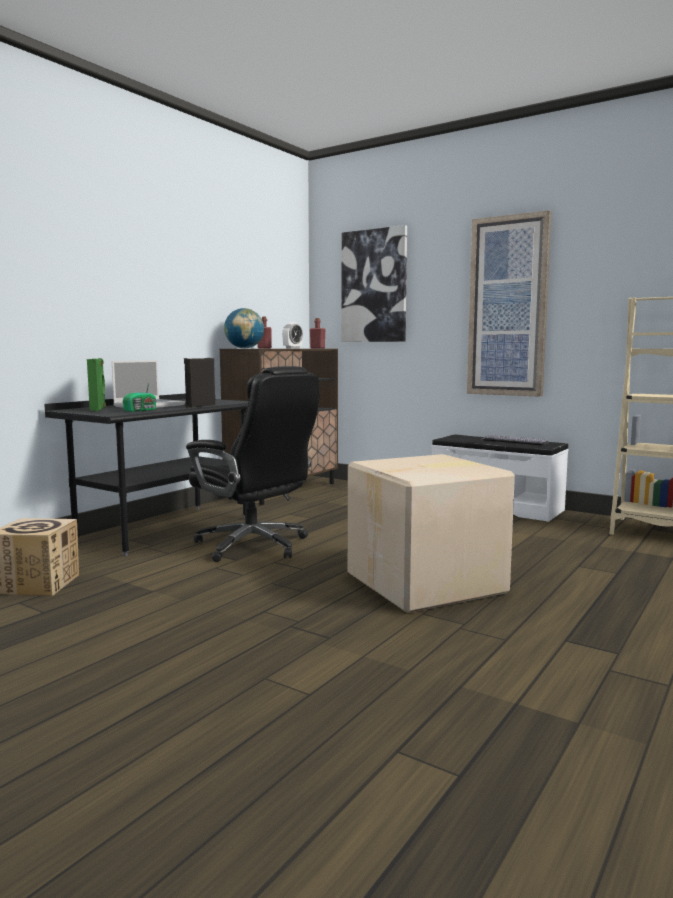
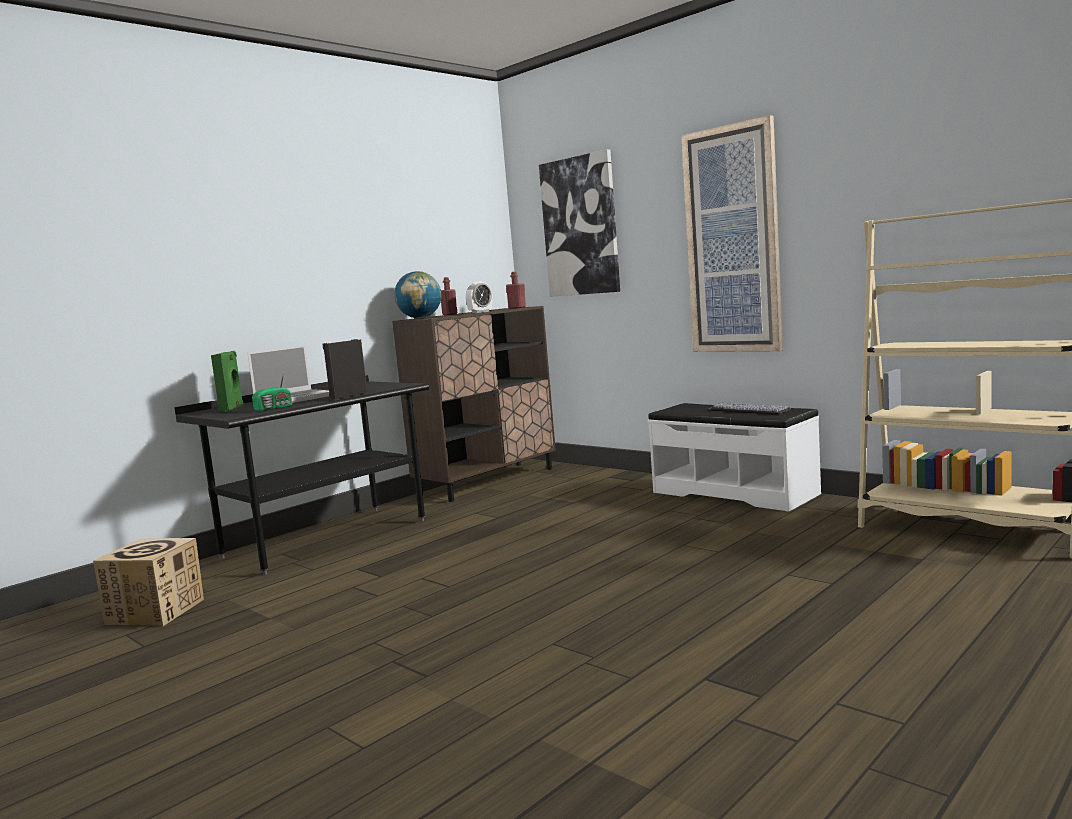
camera: 10 degrees right, 0 degrees up
black office chair [186,366,320,562] -> none
cardboard box [348,454,515,613] -> none

